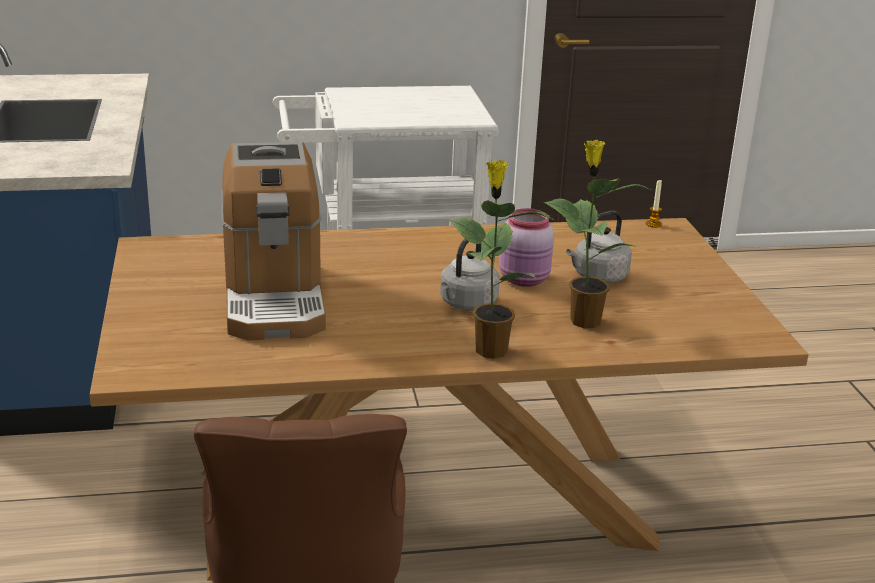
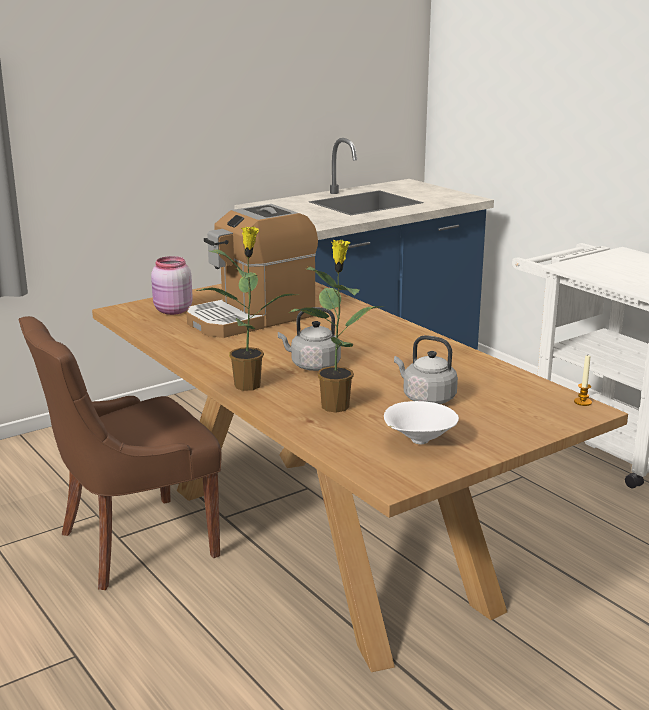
camera: 65 degrees right, 5 degrees down
pink jar [499,208,554,287] -> pink jar moved to [151,256,193,315]
none -> white bowl [384,401,459,444]

